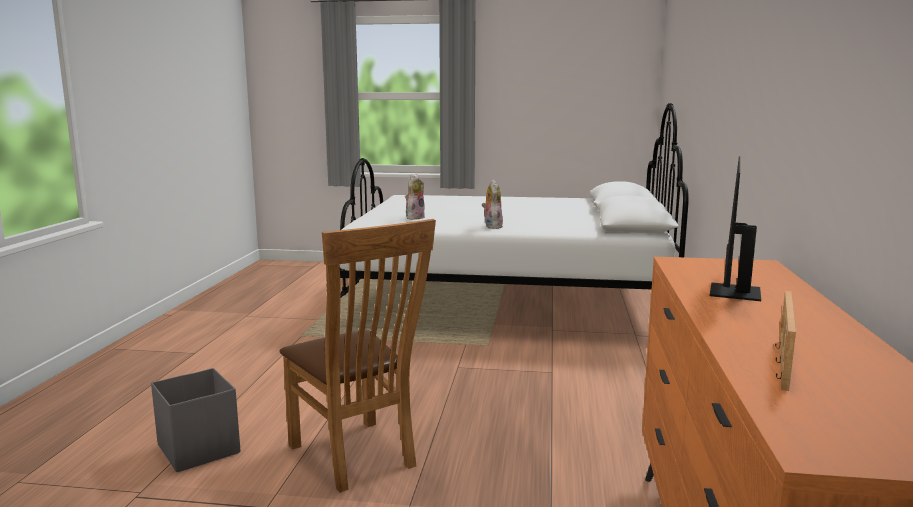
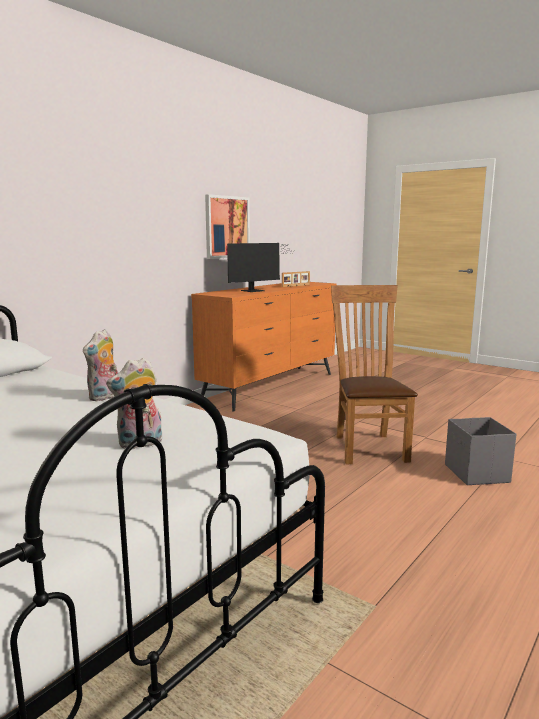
camera: 150 degrees left, 0 degrees up
none -> picture [205,194,250,259]

